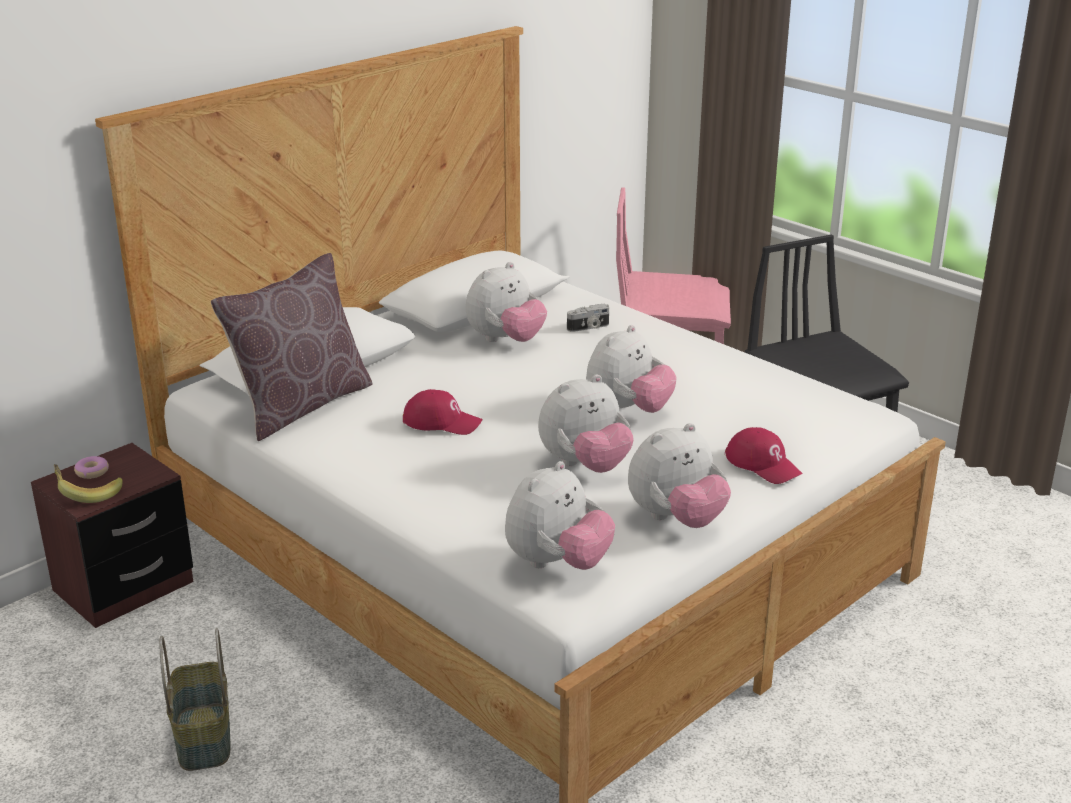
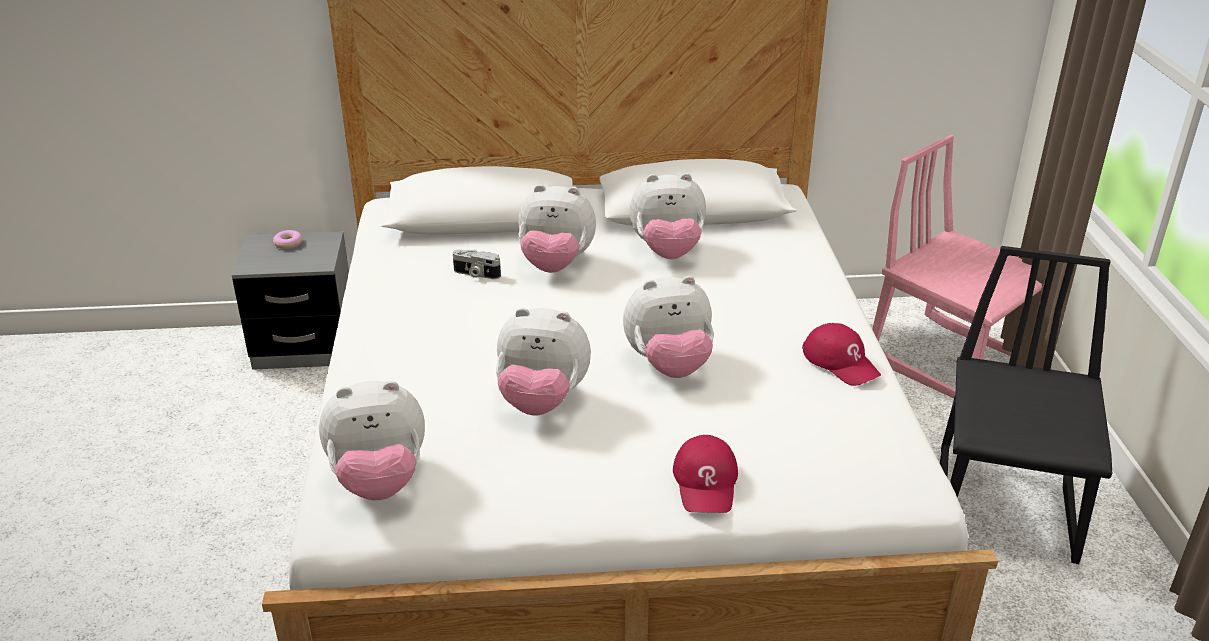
camera: 40 degrees right, 5 degrees up
brown nightstand [31,443,193,628] -> grey nightstand [232,231,349,370]
banana [54,464,123,503] -> none
basket [159,628,230,771] -> none
brown pillow [211,253,373,441] -> none
red cap [403,389,482,435] -> red cap moved to [802,323,881,386]
camera [567,304,609,332] -> camera moved to [453,249,501,279]
plush toy [628,423,731,528] -> plush toy moved to [518,184,596,273]

